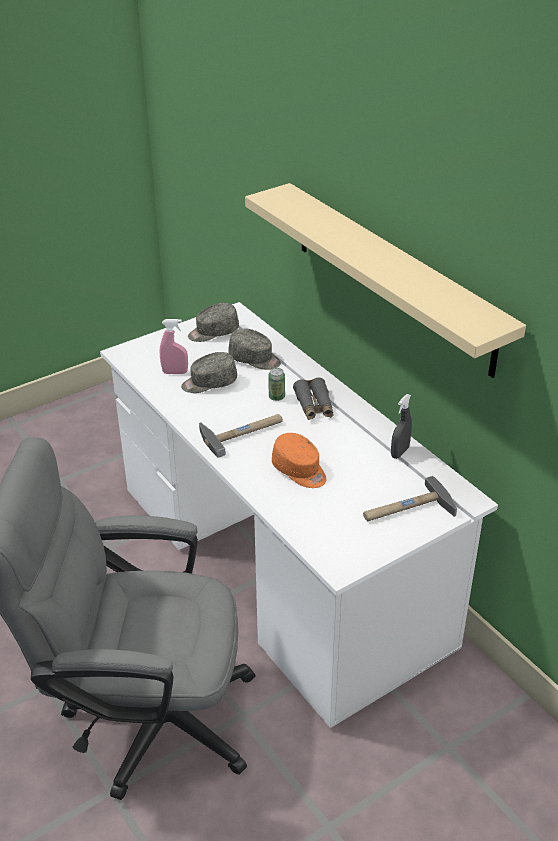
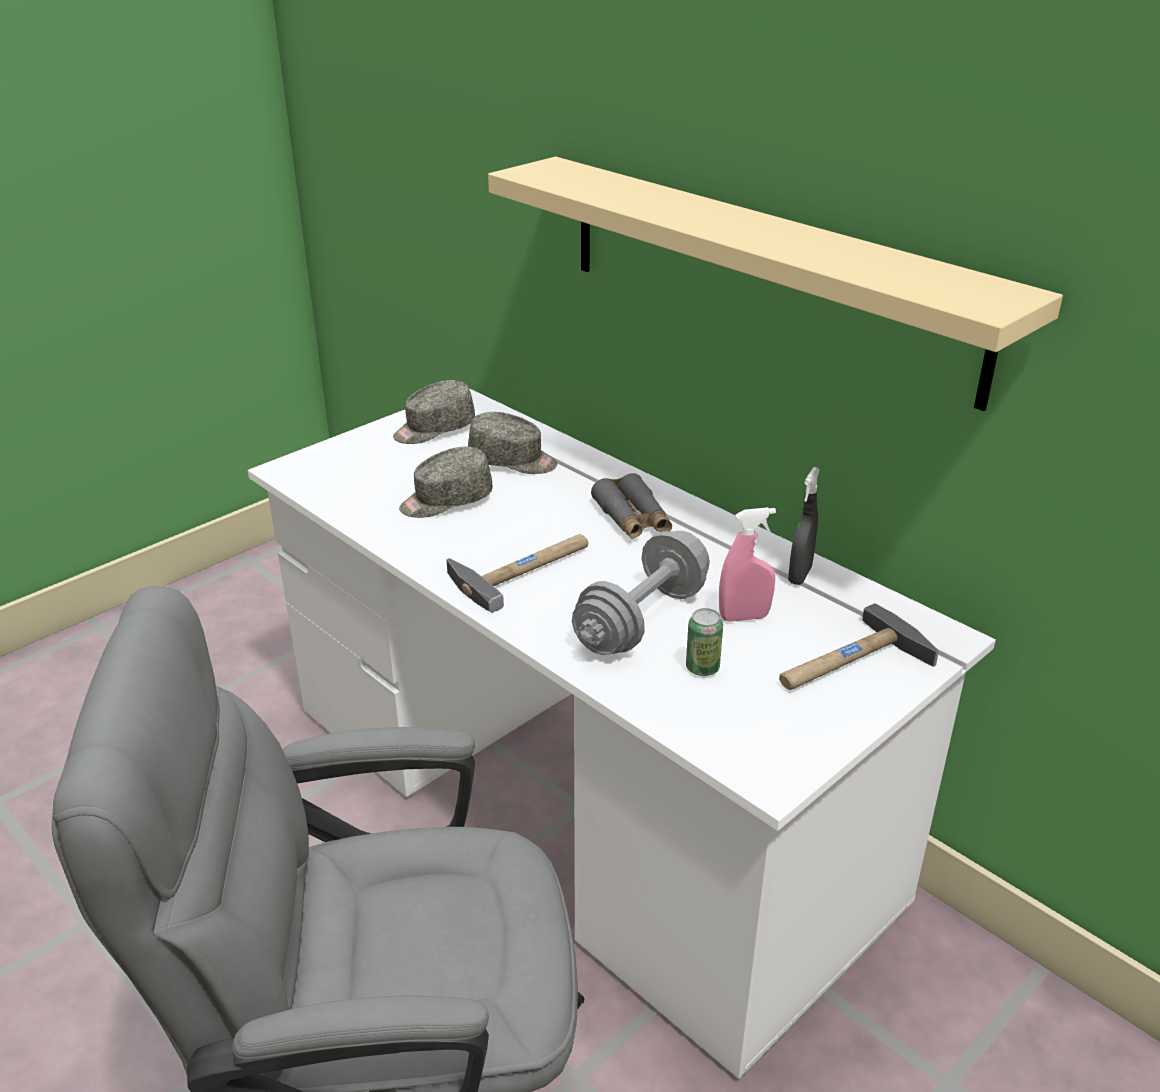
camera: 10 degrees left, 5 degrees down
pink spray bottle [160,319,188,374] -> pink spray bottle moved to [719,507,776,622]
can [268,368,285,401] -> can moved to [686,608,723,676]
orange cap [272,433,326,488] -> grey dumbbell [572,531,710,655]

